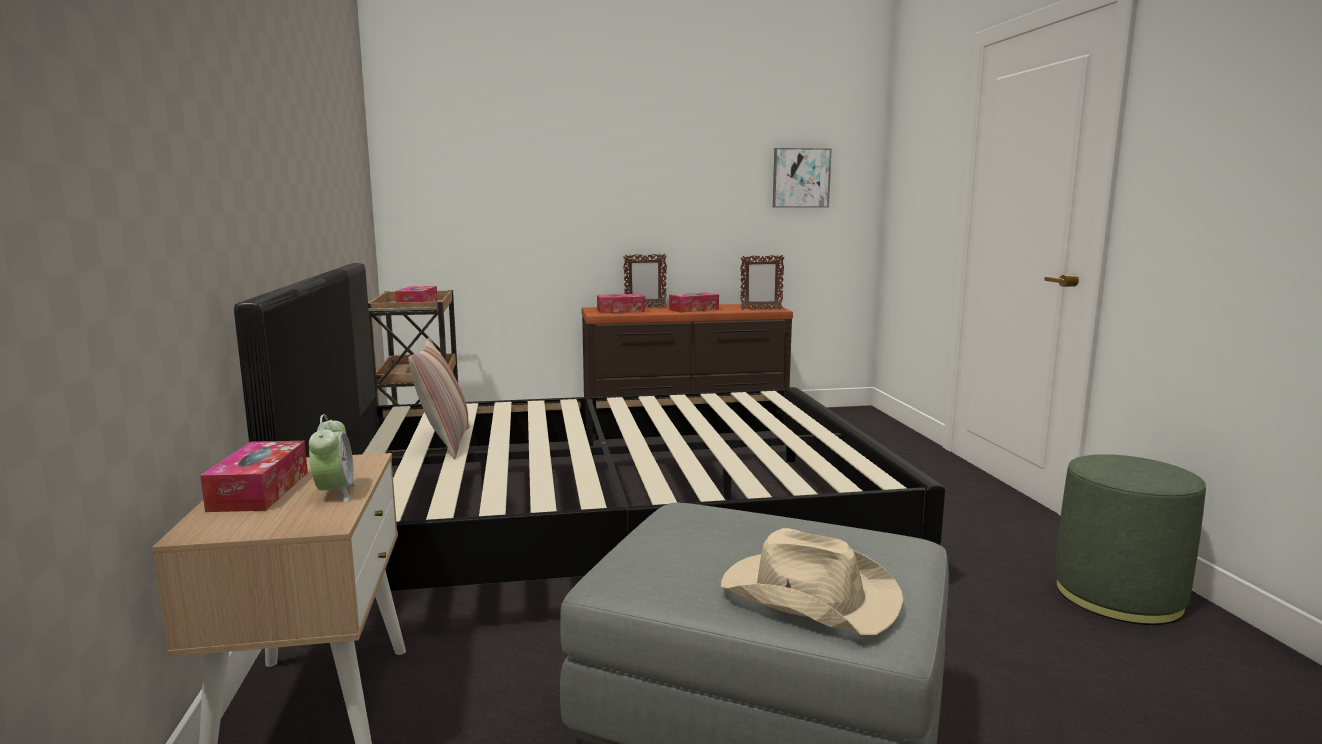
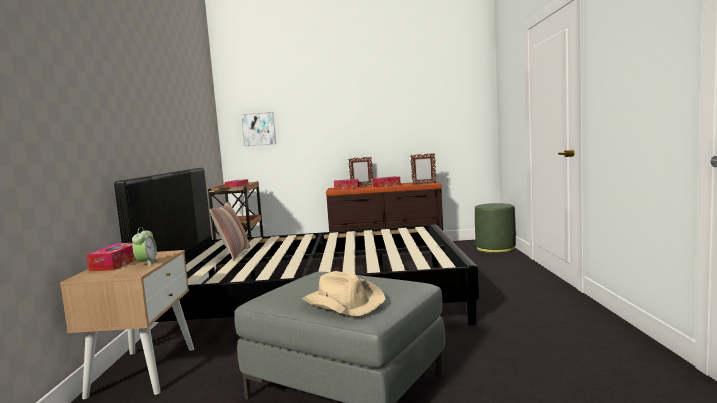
camera: 10 degrees right, 5 degrees down
picture [773,148,832,208] -> picture moved to [241,112,276,146]
green ottoman [1055,454,1206,625] -> green ottoman moved to [475,203,516,253]

